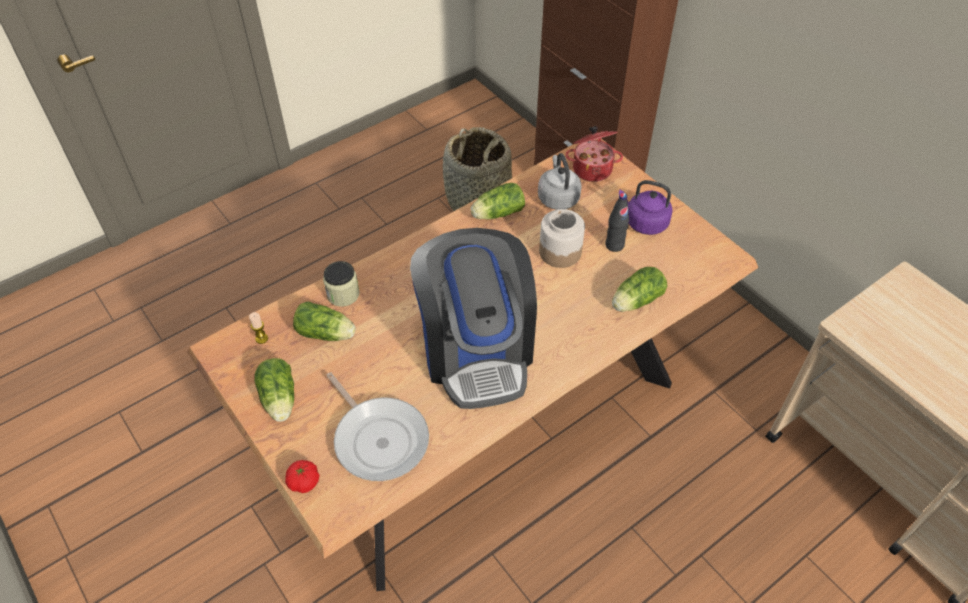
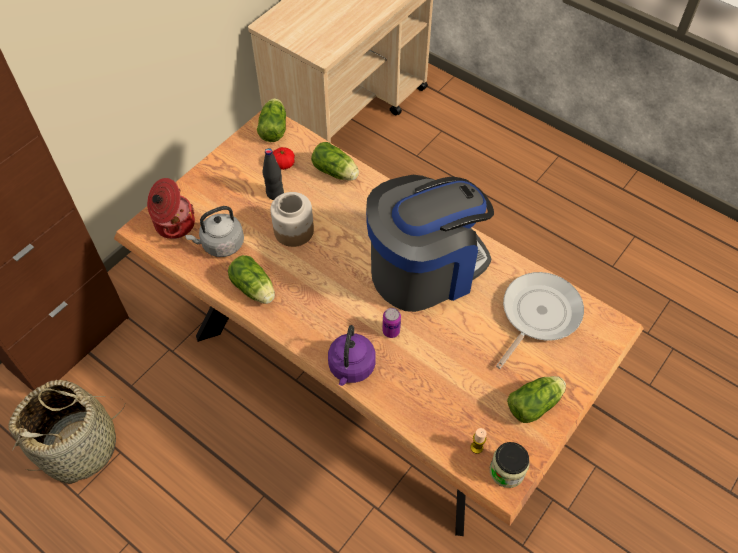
camera: 105 degrees left, 5 degrees up
tomato [285,460,319,493] -> tomato moved to [273,147,295,170]
lettuce [293,302,356,341] -> lettuce moved to [257,98,286,142]
jar [323,261,359,307] -> jar moved to [490,442,530,488]
purple kettle [619,180,673,235] -> purple kettle moved to [328,325,375,386]
none -> can [382,308,401,338]

